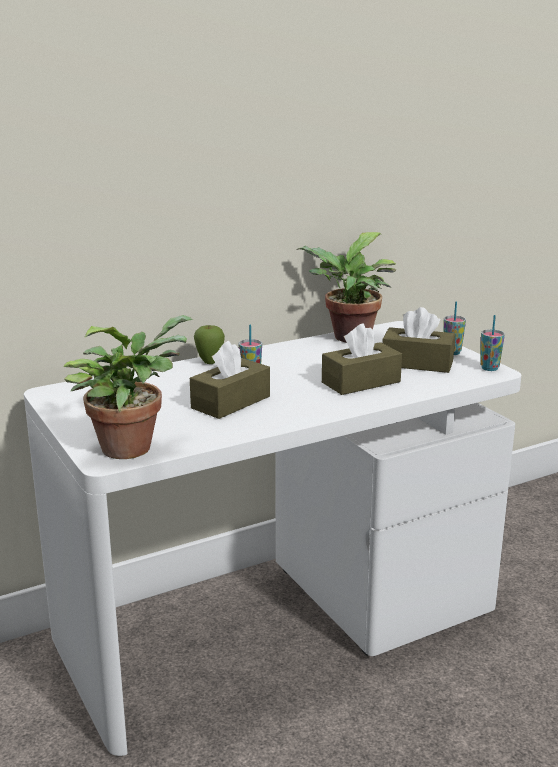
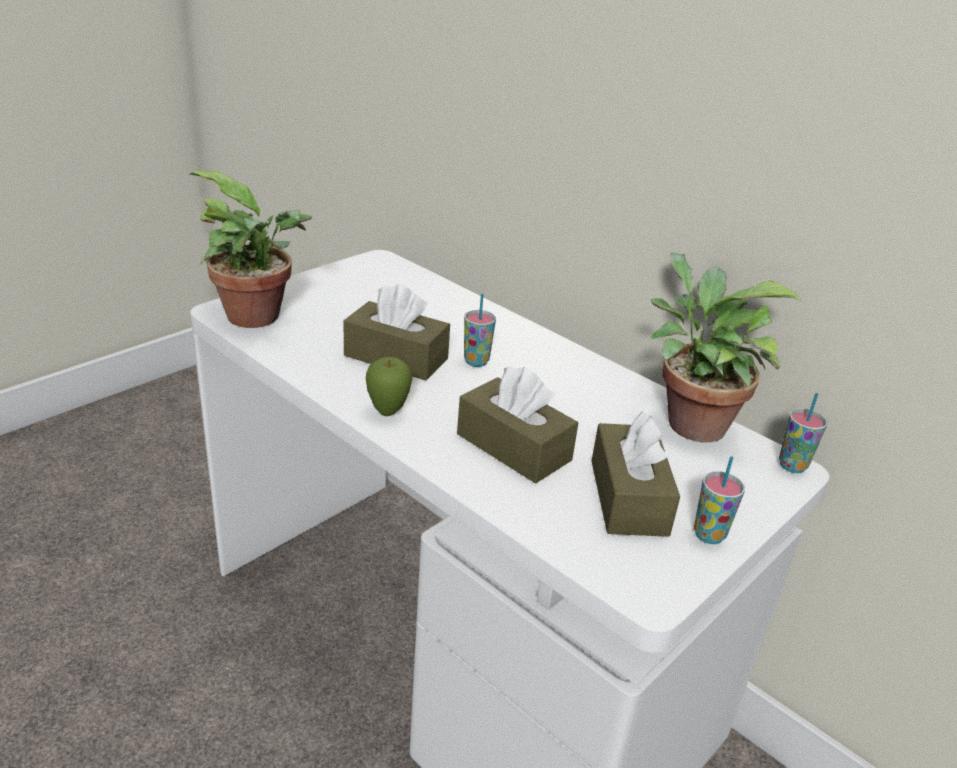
camera: 70 degrees right, 10 degrees up
apple [194,325,225,364] -> apple moved to [366,357,412,416]
cup [480,315,505,371] -> cup moved to [779,393,827,473]

